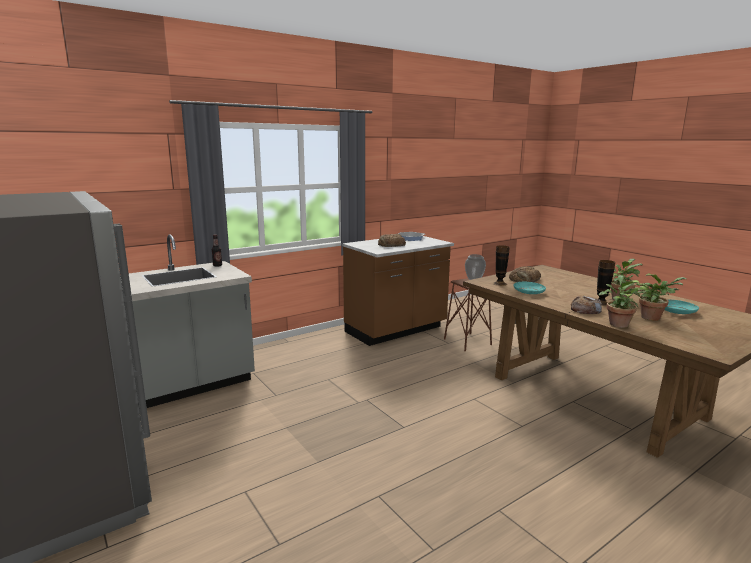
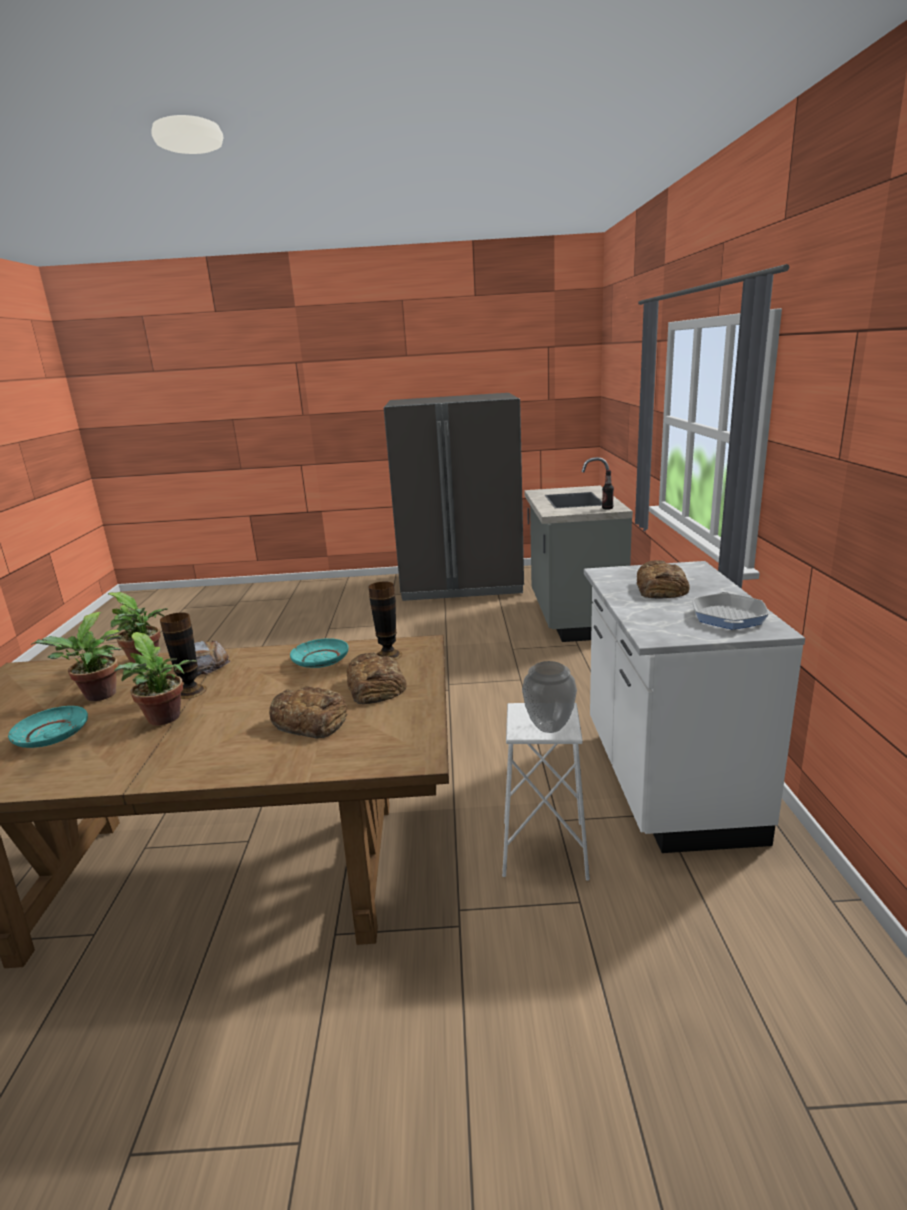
camera: 125 degrees right, 5 degrees up
brown counter [342,236,454,346] -> white counter [584,561,805,853]
brown stool [444,278,492,351] -> white stool [502,703,590,881]
none -> bread [269,686,348,739]

